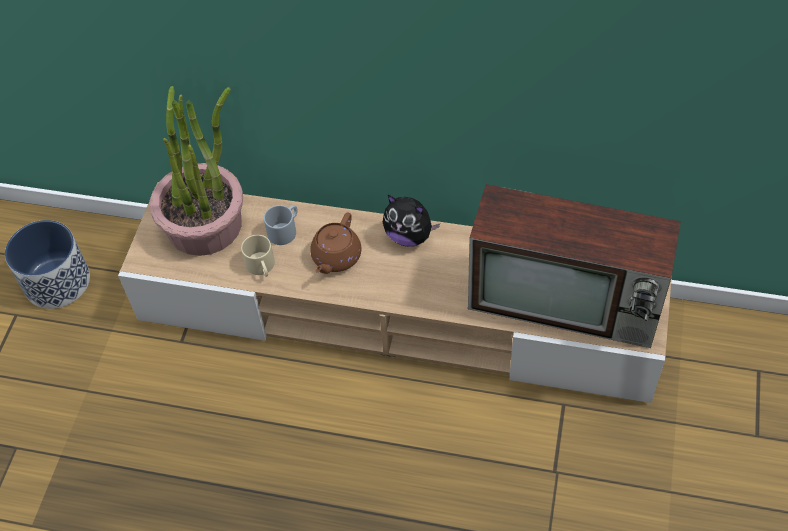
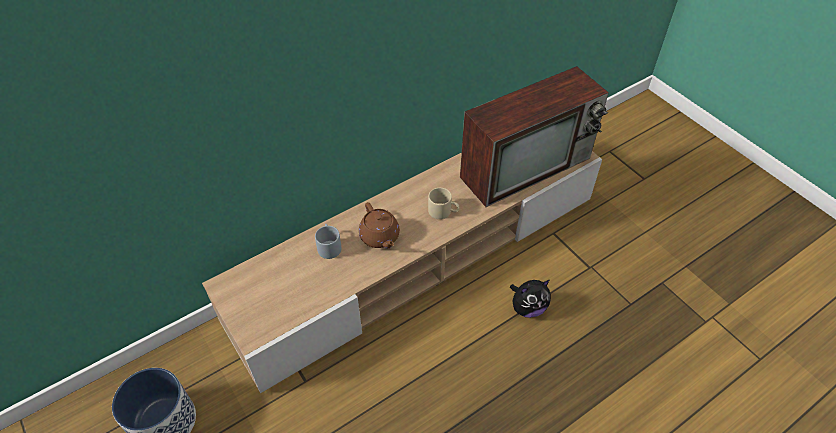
camera: 50 degrees left, 5 degrees down
potted plant [150,86,243,256] -> none
beige mug [241,235,275,277] -> beige mug moved to [428,188,460,219]
plush toy [383,195,440,247] -> plush toy moved to [510,280,551,318]

